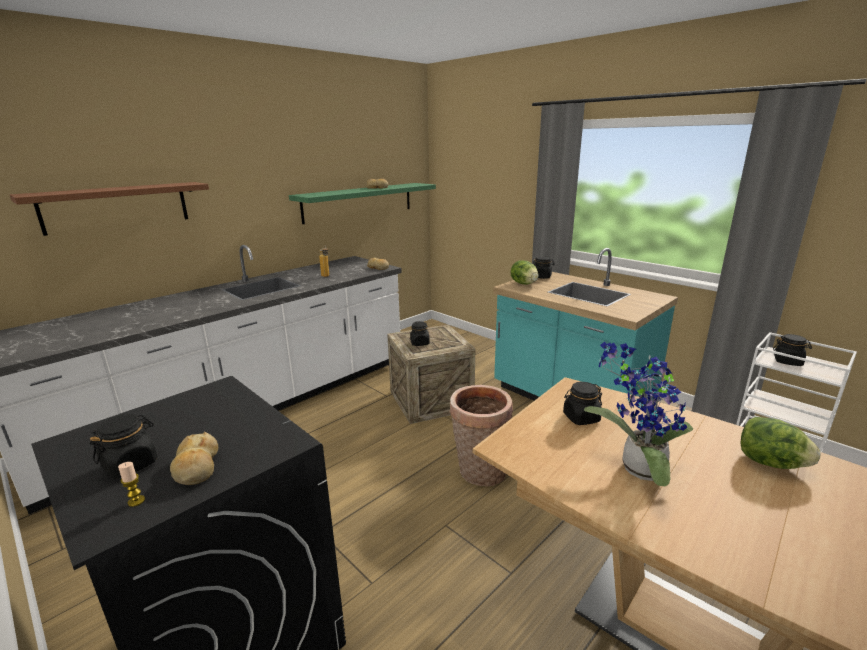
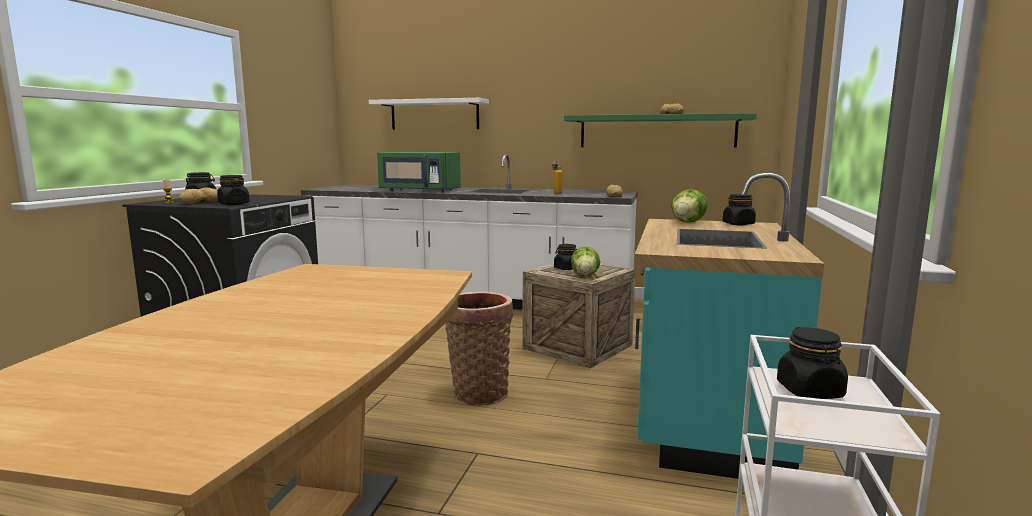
camera: 60 degrees right, 10 degrees down
brown shelf [10,182,209,236] -> white shelf [369,98,489,130]
black jar [563,382,602,425] -> black jar moved to [217,175,250,205]
potted plant [584,342,693,486] -> none
lettuce [740,417,820,469] -> lettuce moved to [571,247,600,276]
none -> green microwave [377,152,461,192]

